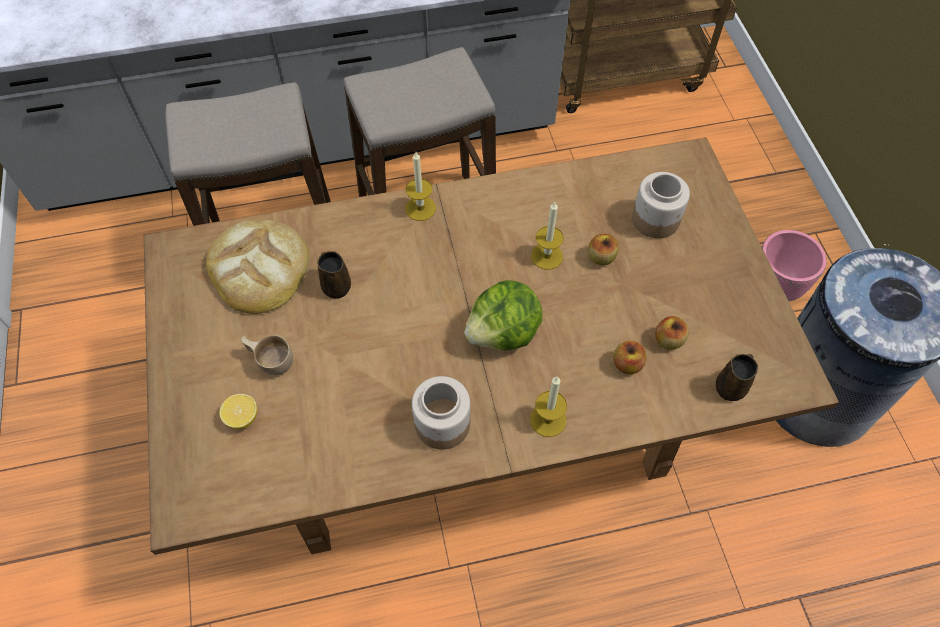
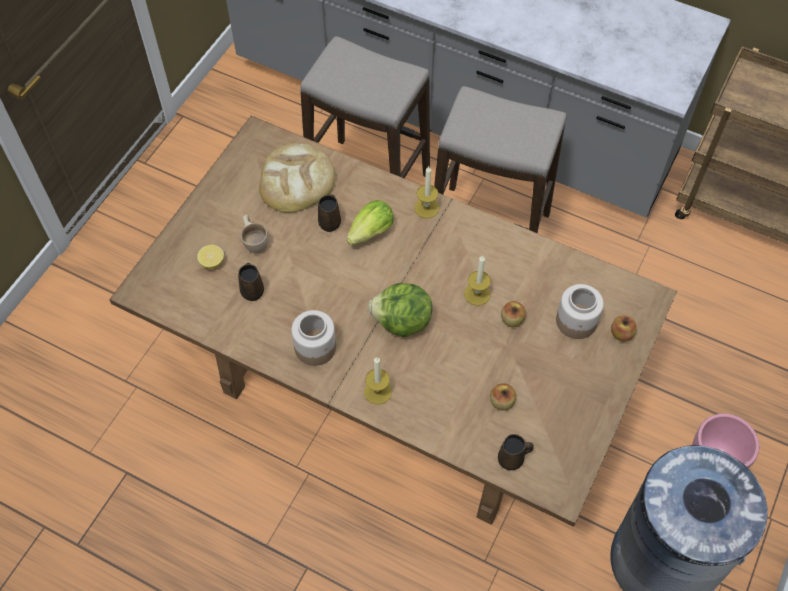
camera: 40 degrees right, 0 degrees up
apple [613,340,646,374] -> apple moved to [611,315,637,342]
none -> brown mug [238,263,264,301]
none -> lettuce [347,200,394,245]

